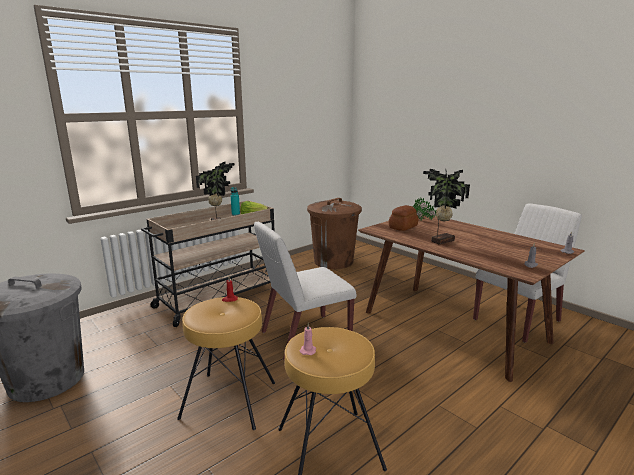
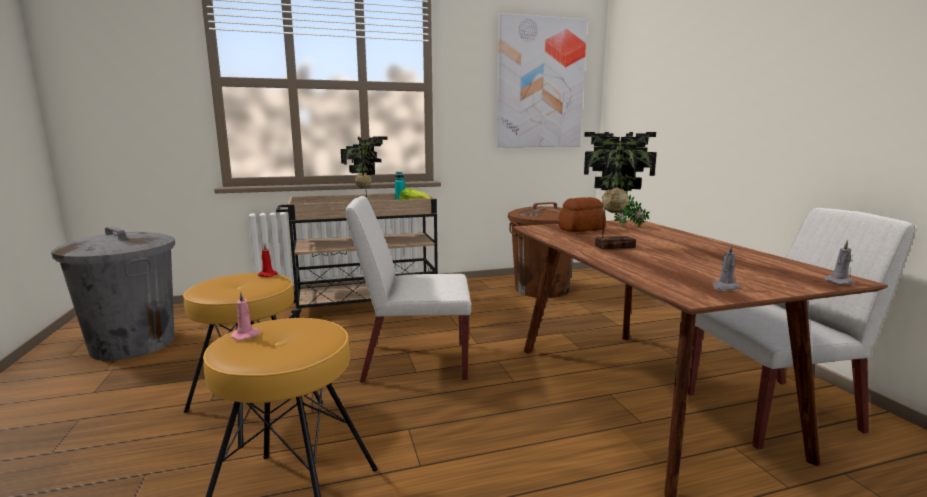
camera: 25 degrees right, 5 degrees down
none -> picture [496,13,587,147]

